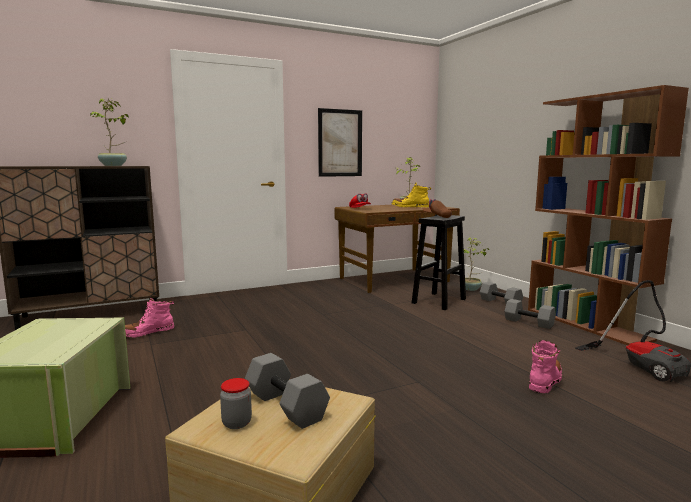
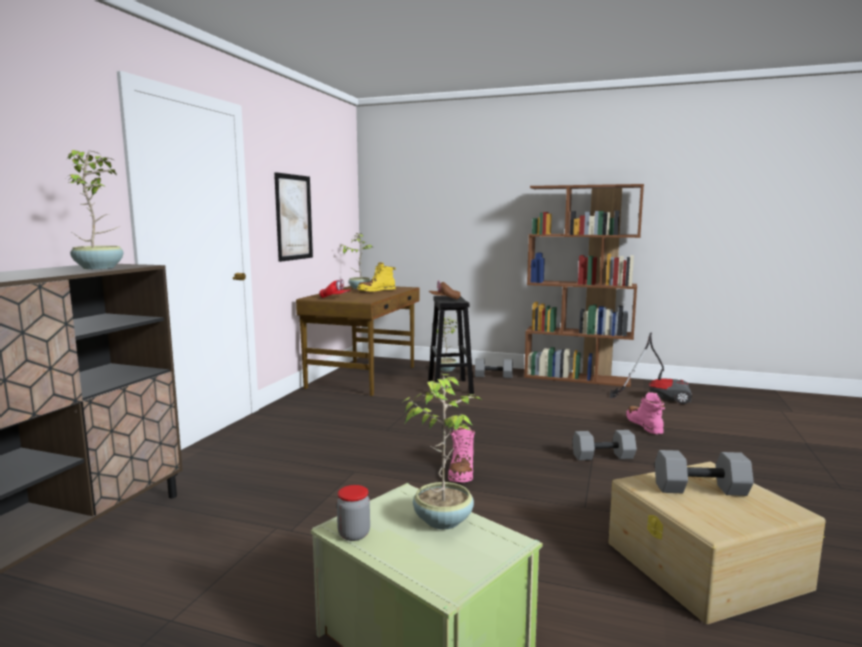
camera: 45 degrees left, 0 degrees up
pink boot [125,298,174,337] -> pink boot moved to [448,427,475,482]
jar [220,378,252,429] -> jar moved to [337,485,370,541]
grey dumbbell [504,299,556,329] -> grey dumbbell moved to [572,430,637,461]
none -> potted plant [404,374,481,530]

